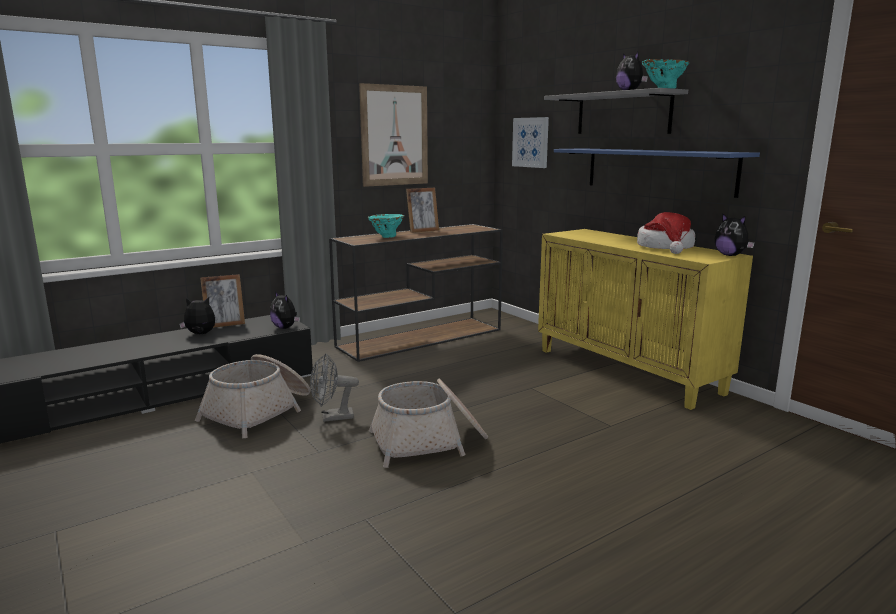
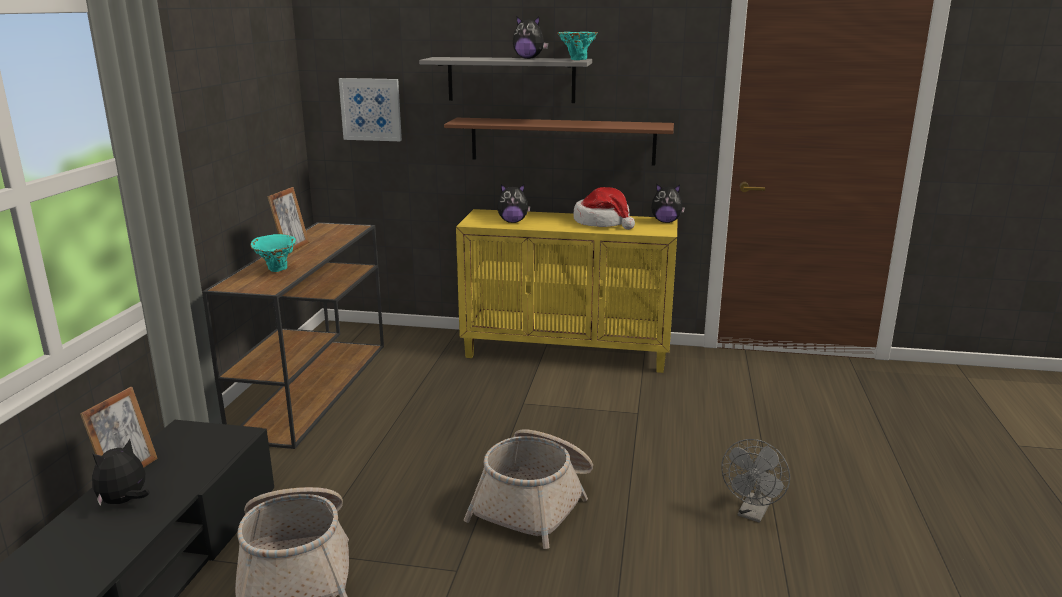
camera: 45 degrees left, 5 degrees up
plush toy [270,292,300,329] -> plush toy moved to [497,184,531,223]
grey fan [310,353,359,422] -> grey fan moved to [721,439,790,523]
picture [359,83,428,187] -> none
blue shelf [554,148,760,198] -> brown shelf [444,118,674,166]

